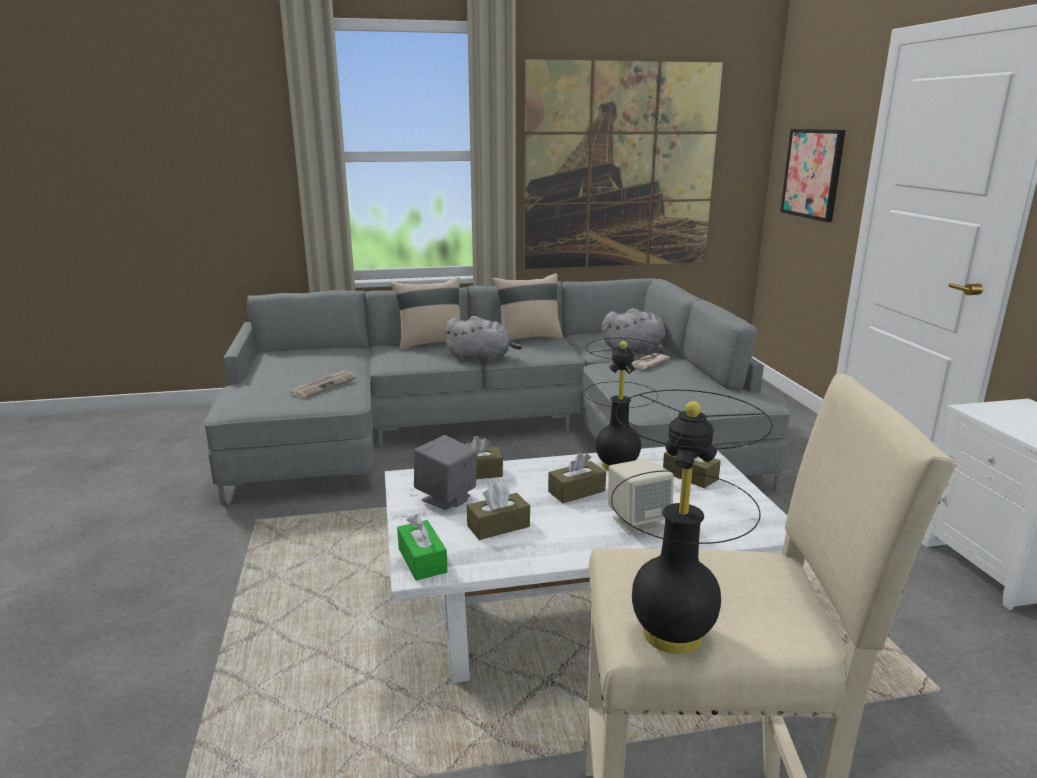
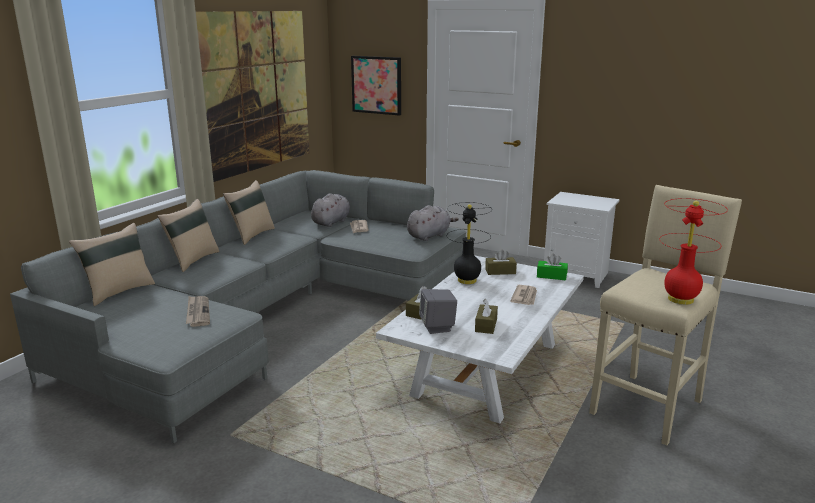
camera: 50 degrees left, 0 degrees up
green tissue box [397,515,448,580] -> green tissue box moved to [537,254,568,280]
grey plush toy [445,316,522,362] -> grey plush toy moved to [407,205,459,241]
brown tissue box [548,452,606,503] -> none
beige speaker [608,459,674,535] -> newspaper [510,285,537,305]
black table lamp [611,390,772,654] -> red table lamp [659,198,728,305]
none -> beige pillow [69,223,155,306]

